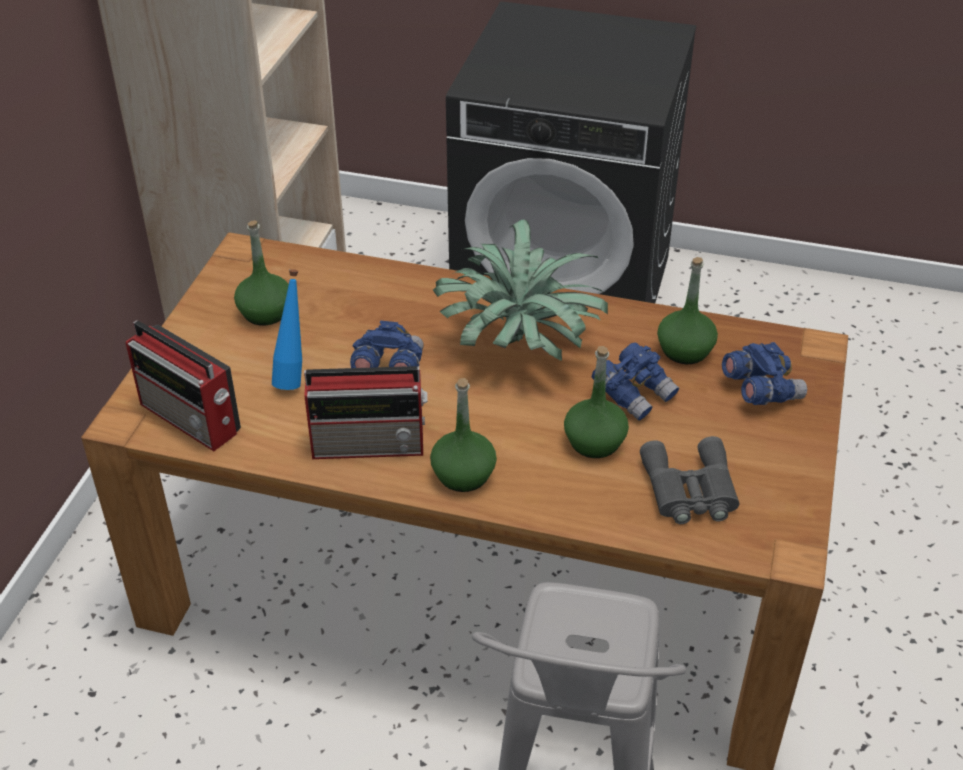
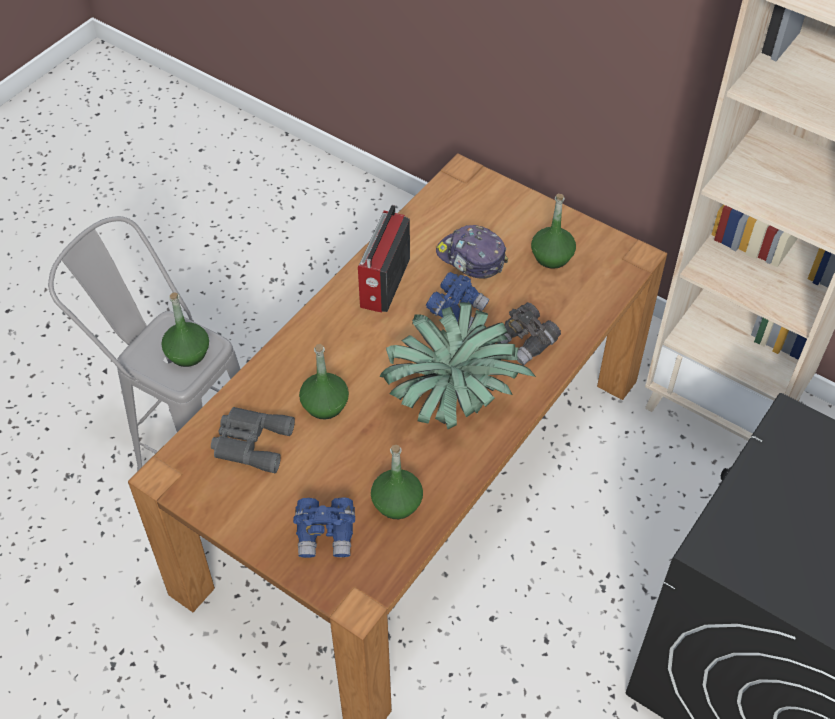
camera: 110 degrees right, 10 degrees up
radio [126,320,241,451] -> none
blue bottle [272,269,302,390] -> cap [436,225,508,279]
green bottle [430,378,497,492] -> green bottle moved to [161,292,209,367]
blue binoculars [592,342,679,421] -> none
none -> grey binoculars [497,302,561,366]

